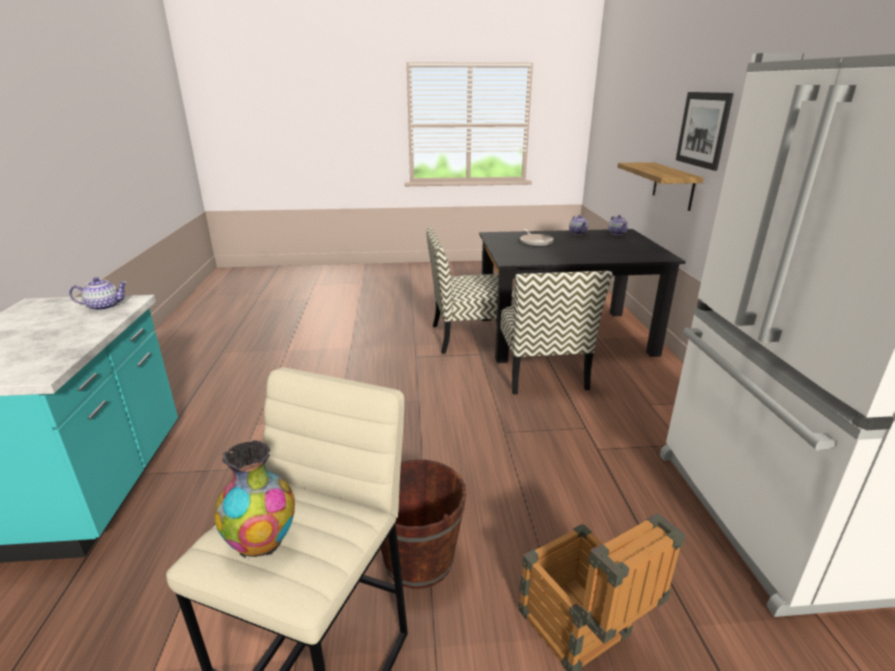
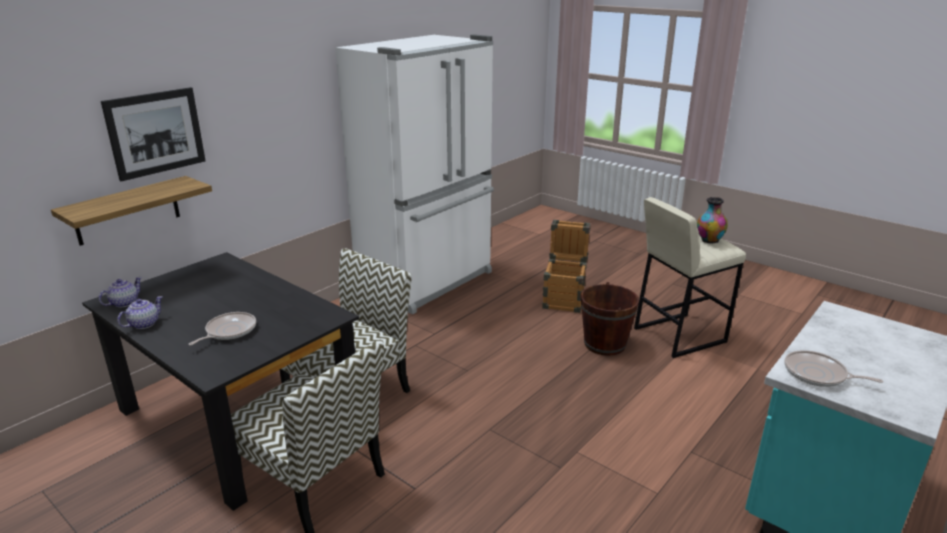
camera: 135 degrees left, 0 degrees up
teapot [69,277,128,311] -> frying pan [784,350,883,387]

